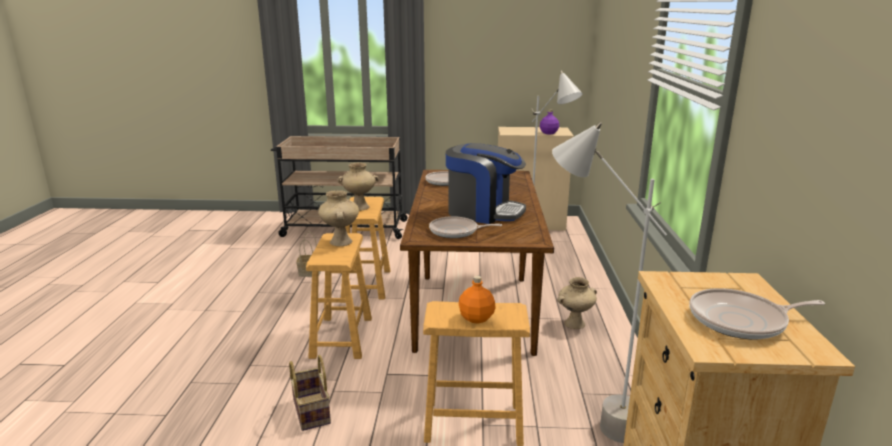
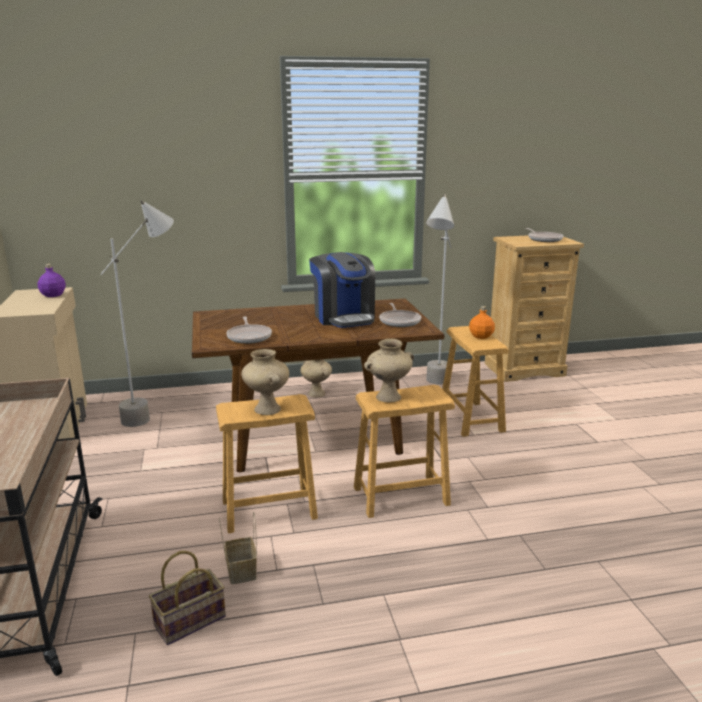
camera: 105 degrees left, 0 degrees up
basket [289,355,331,431] -> basket moved to [149,551,226,645]
coffee machine [446,143,526,224] -> coffee machine turned 150 degrees clockwise [309,252,375,328]

